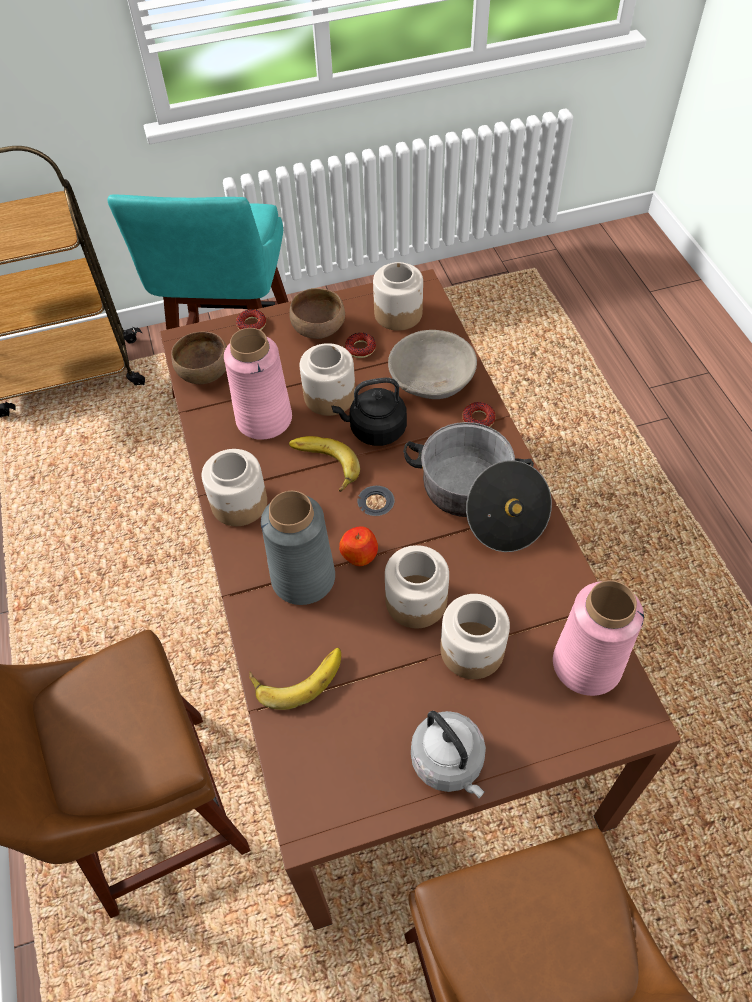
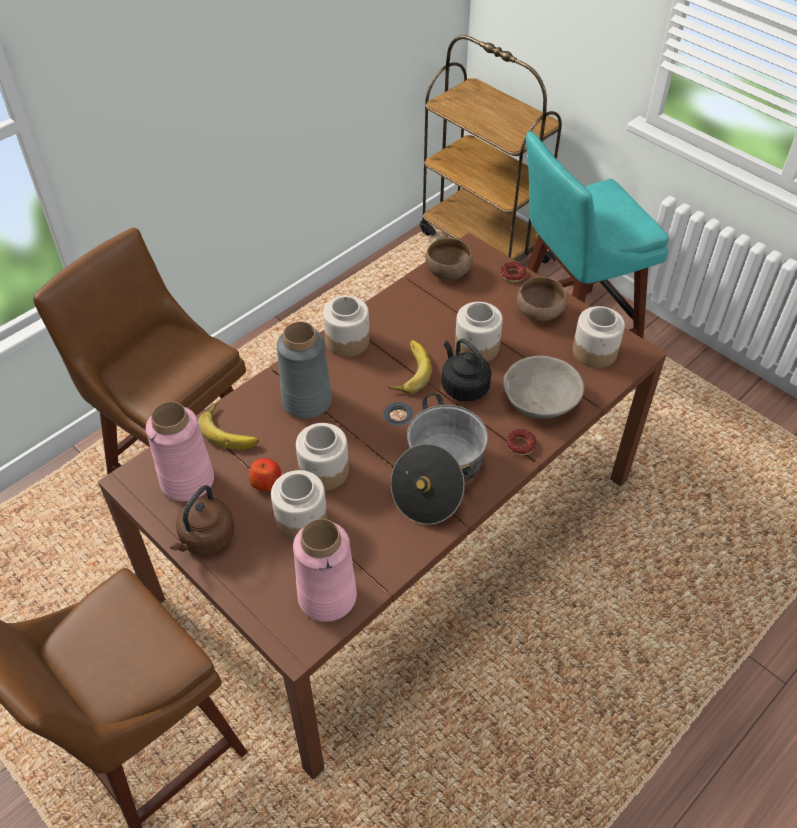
camera: 60 degrees right, 5 degrees down
pink vase [224,328,292,440] -> pink vase moved to [146,401,214,501]
apple [339,526,378,566] -> apple moved to [249,458,281,491]
donut [345,333,376,358] -> none
grey kettle [411,711,486,798] -> brown kettle [170,485,235,555]

